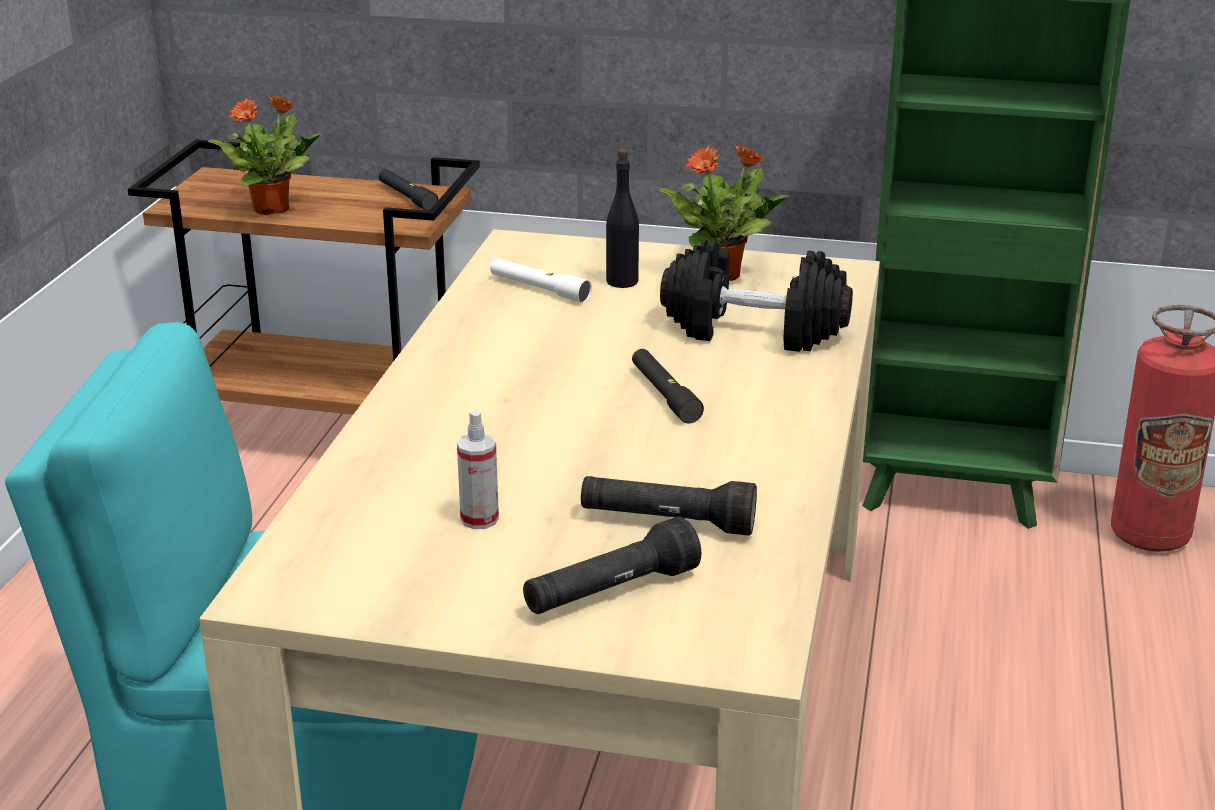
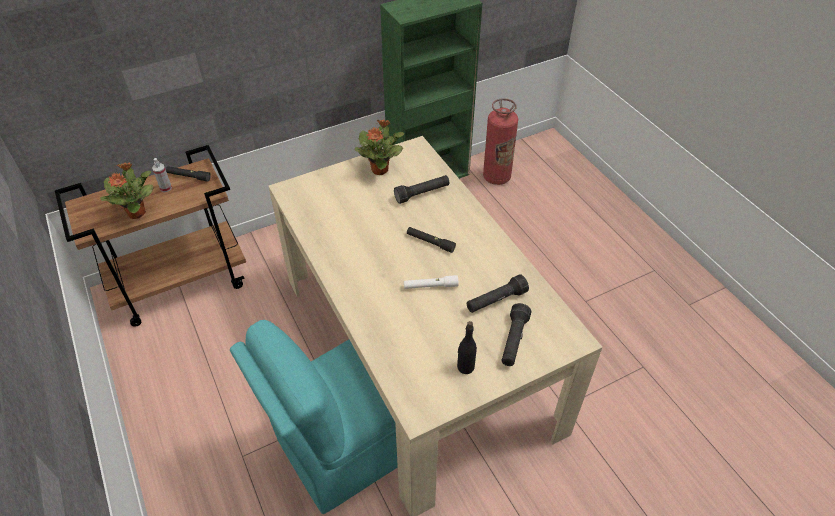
camera: 40 degrees left, 20 degrees up
spray bottle [457,410,499,529] -> spray bottle moved to [152,158,172,192]
white flashlight [490,258,592,303] -> white flashlight moved to [404,275,459,289]
black bottle [606,149,639,288] -> black bottle moved to [457,321,477,374]
black dumbbell [660,239,853,352] -> black flashlight [394,175,449,204]

